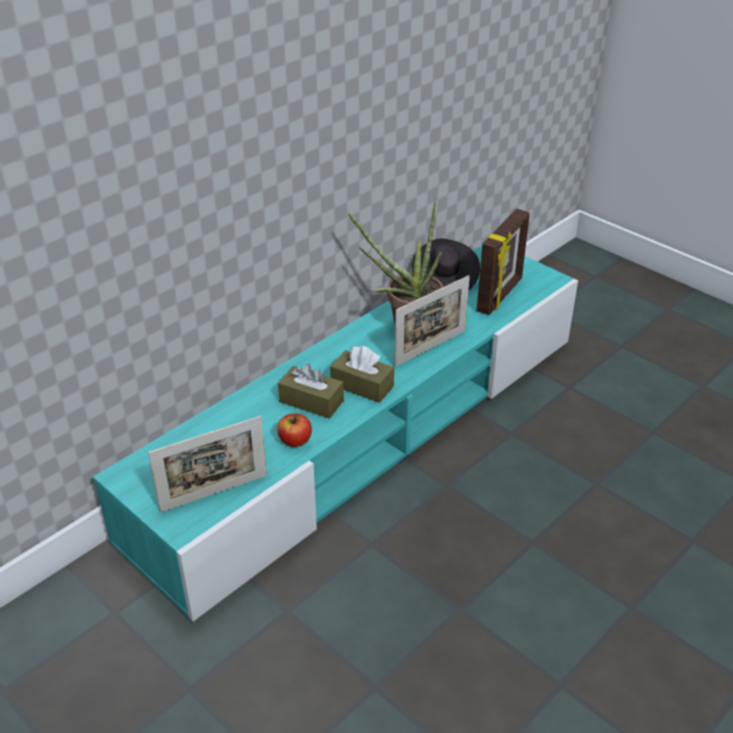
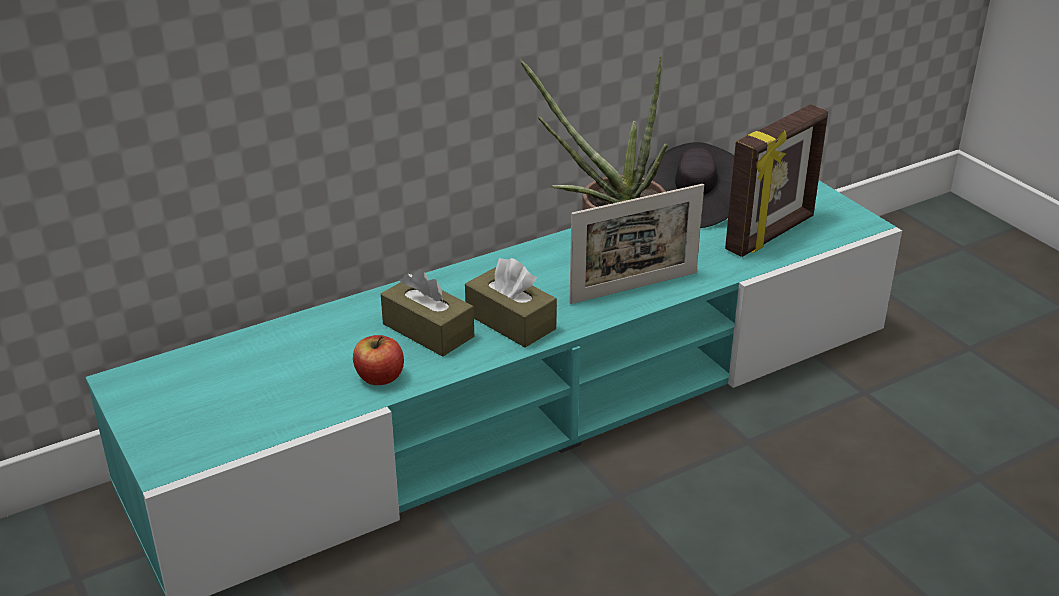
camera: 15 degrees right, 5 degrees down
picture frame [148,416,267,512] -> none

